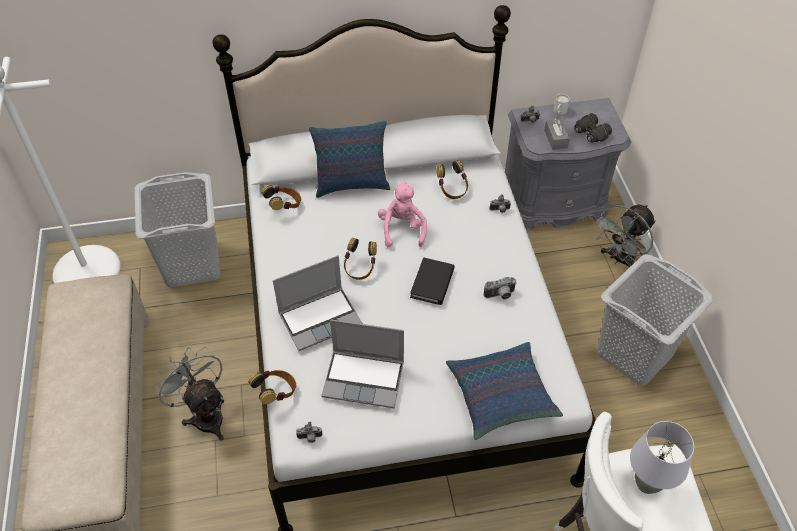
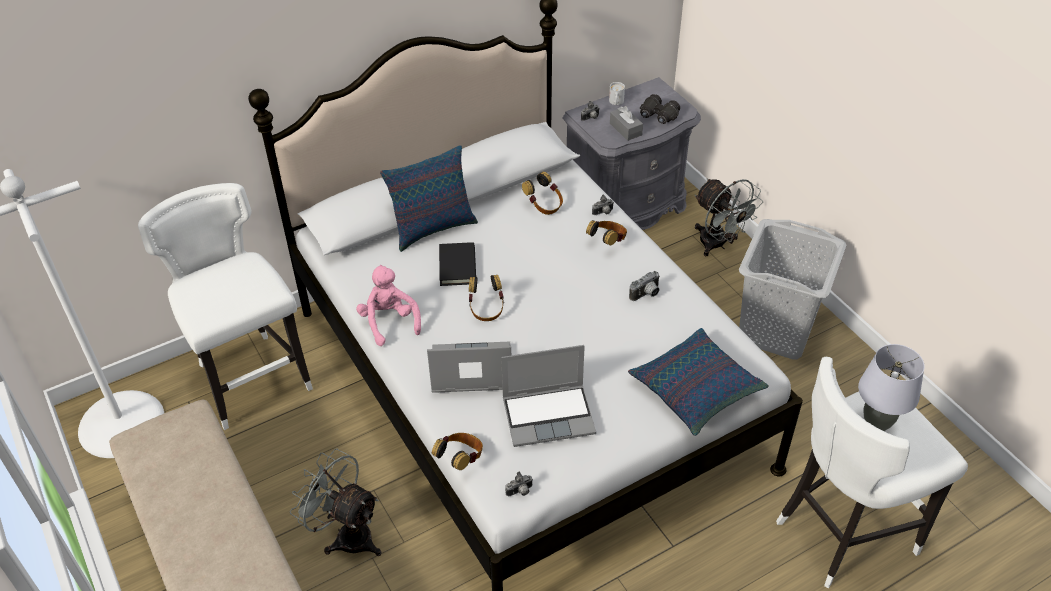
camera: 20 degrees left, 5 degrees down
grey laundry basket [135,172,220,287] -> white stool [138,183,313,430]
headphones [261,185,301,210] -> headphones moved to [586,221,627,245]
laptop [273,255,363,351] -> laptop turned 135 degrees counterclockwise [427,342,511,393]
pink plush toy [378,182,427,248] -> pink plush toy moved to [356,265,421,346]
black book [410,257,454,305] -> black book moved to [439,243,476,286]
grey fan [594,205,656,268] -> grey fan turned 60 degrees counterclockwise [695,179,763,256]

